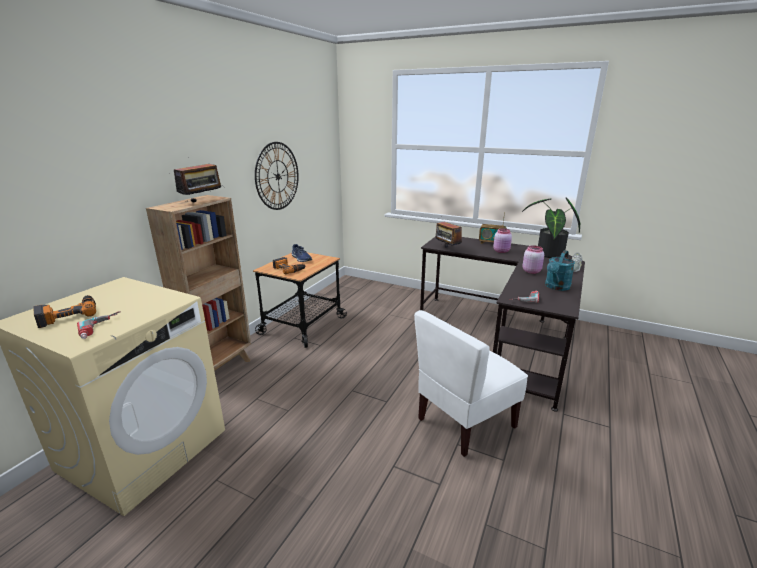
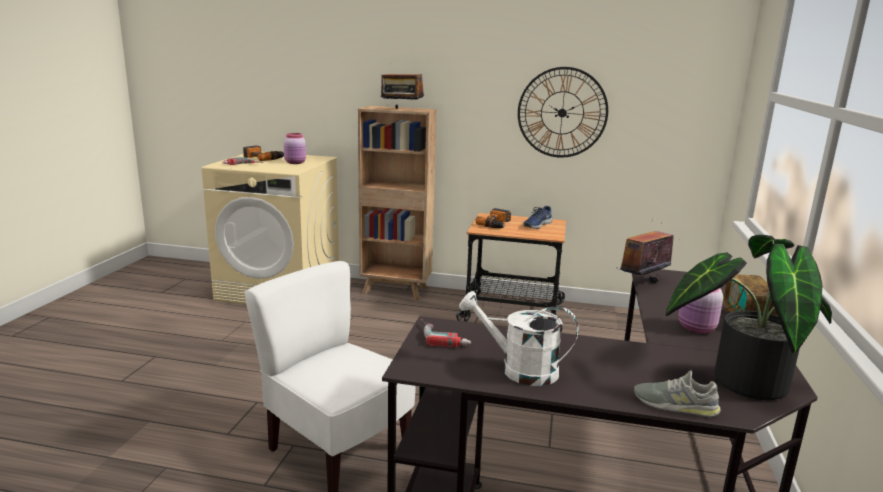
camera: 75 degrees right, 5 degrees down
pink jar [523,245,544,274] -> pink jar moved to [283,133,306,164]
turquoise watering can [545,250,575,291] -> white watering can [459,291,579,386]

